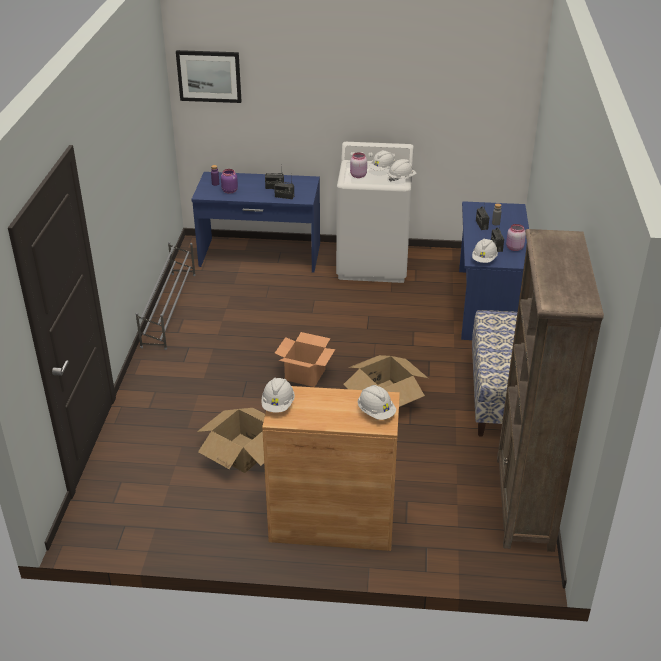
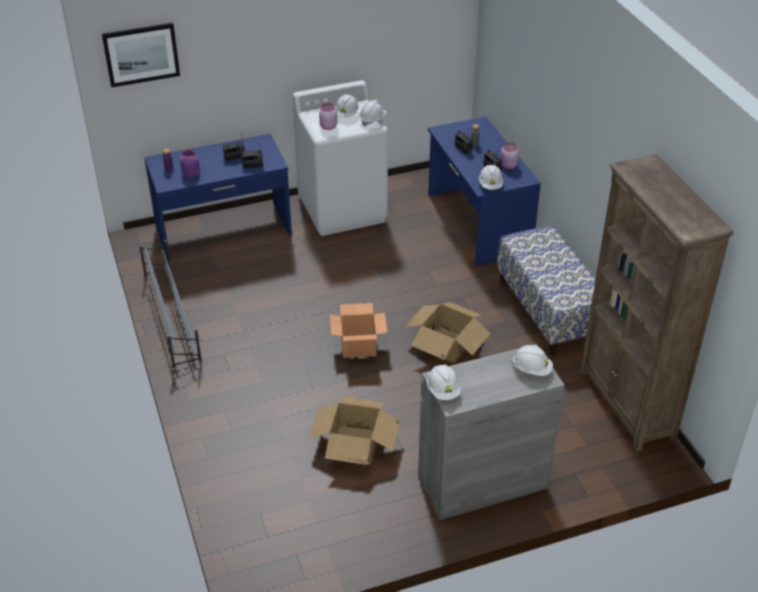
camera: 25 degrees left, 5 degrees up
brown cabinet [262,386,400,551] -> grey cabinet [418,344,565,520]

